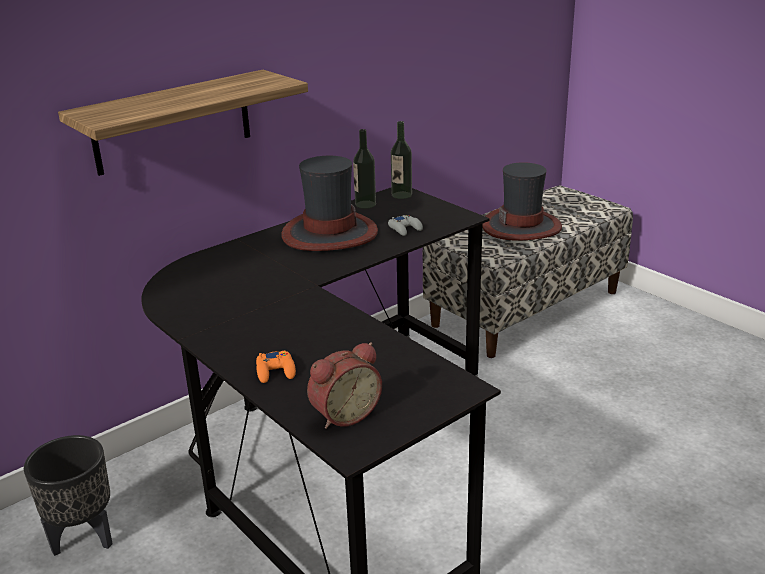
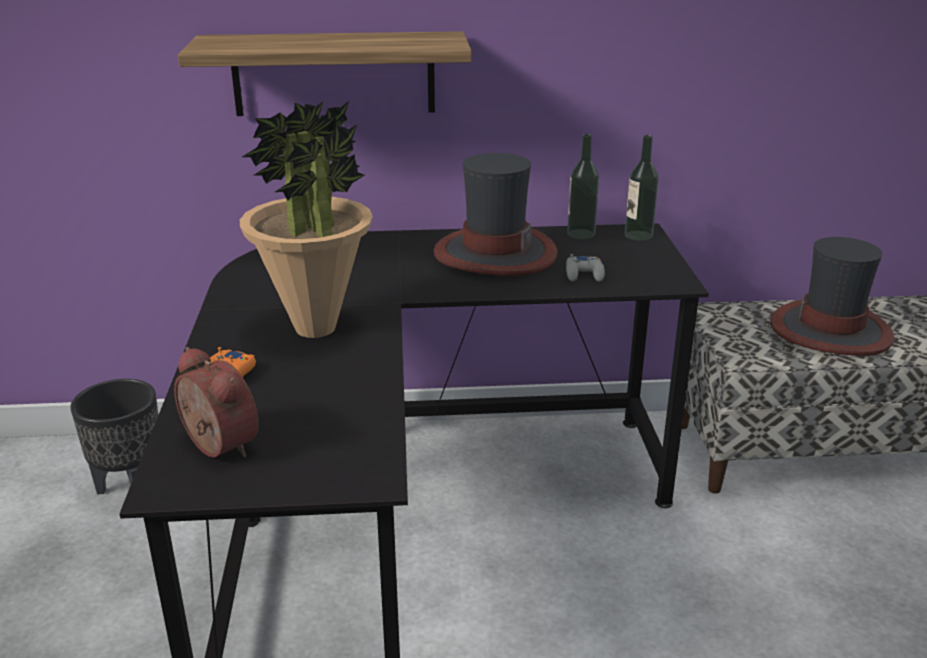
camera: 35 degrees right, 0 degrees up
alarm clock [307,342,382,429] -> alarm clock turned 135 degrees counterclockwise [174,347,259,458]
none -> potted plant [240,101,373,338]

